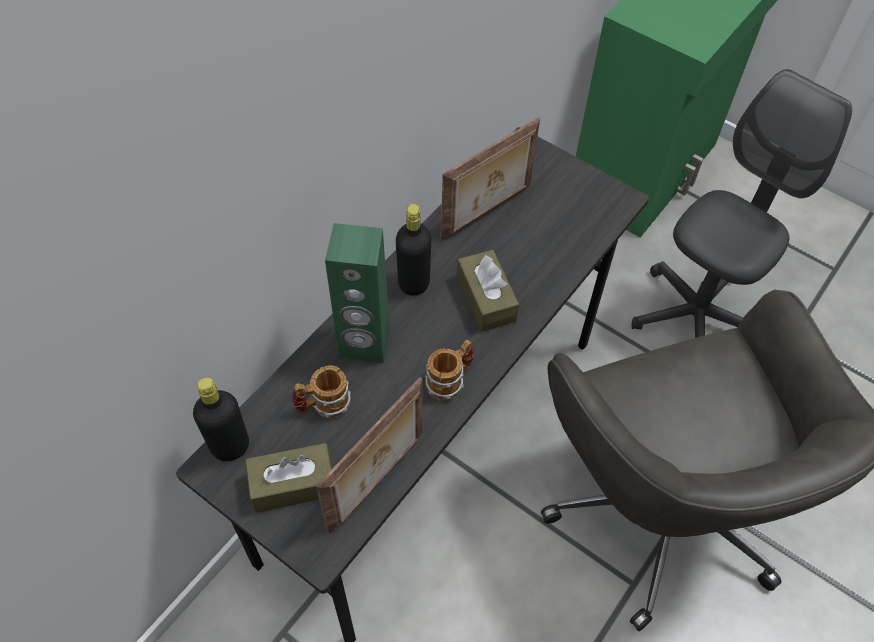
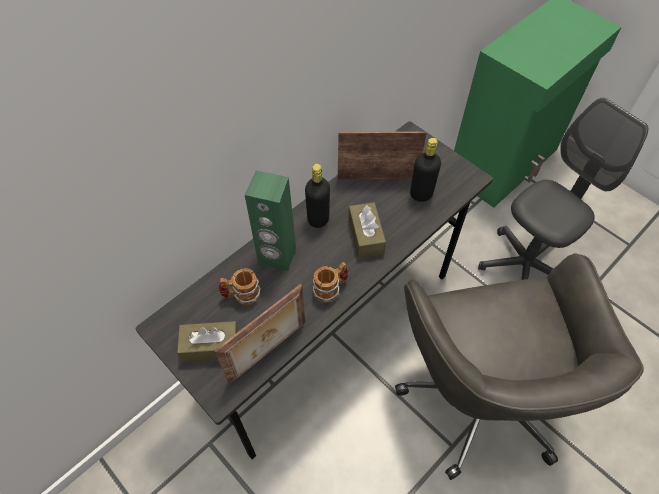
camera: 10 degrees right, 0 degrees up
black bottle [193,377,249,461] -> black bottle moved to [410,138,441,202]
picture frame [441,117,540,241] -> picture frame turned 150 degrees counterclockwise [338,132,427,179]

